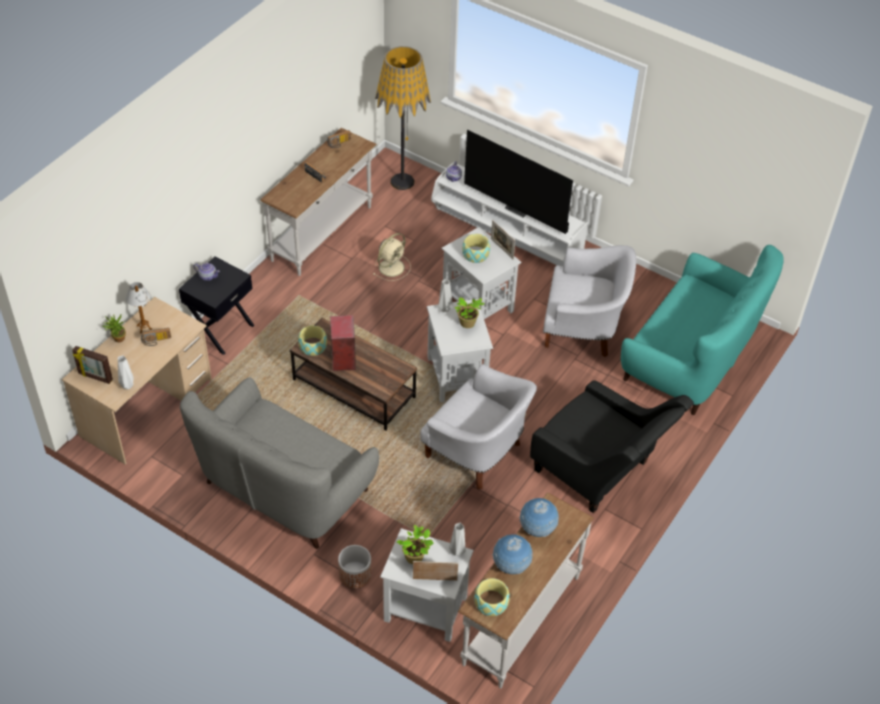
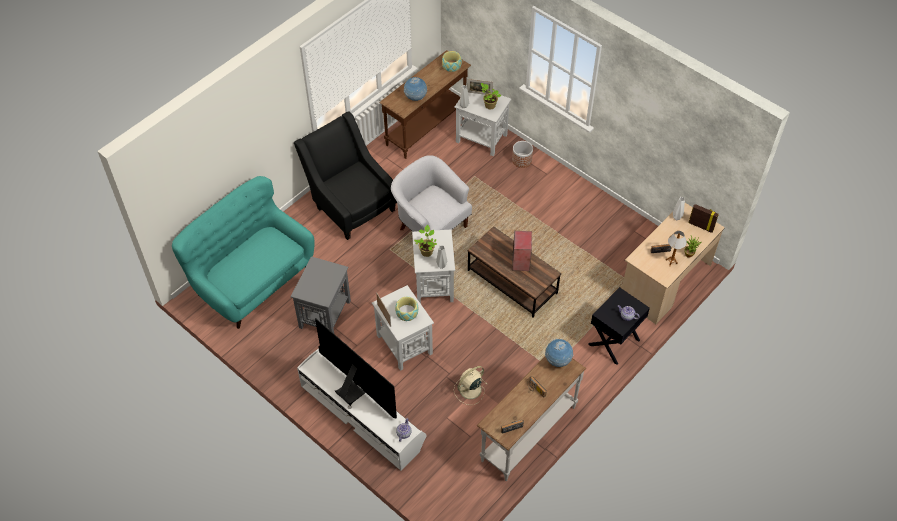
camera: 170 degrees left, 5 degrees up
grey sofa [180,377,379,549] -> none
bowl [298,325,327,356] -> none
floor lamp [375,46,431,190] -> none
white console table [458,492,594,688] -> brown console table [380,50,471,159]
globe [492,534,533,574] -> globe moved to [545,338,574,367]
white armchair [543,245,636,357] -> grey side table [291,256,351,333]

